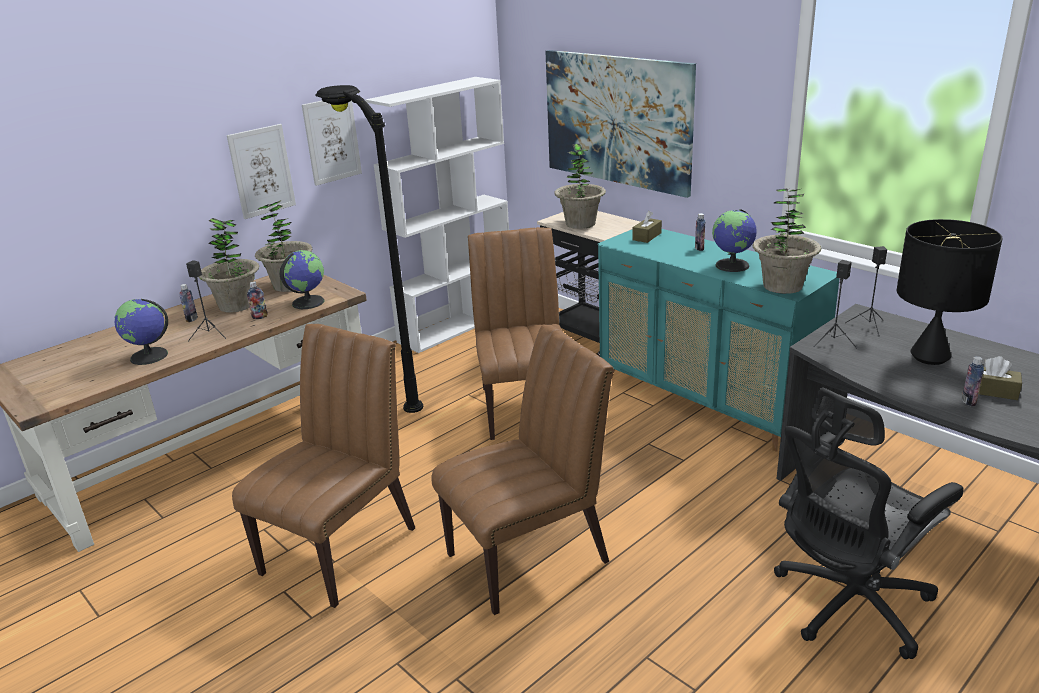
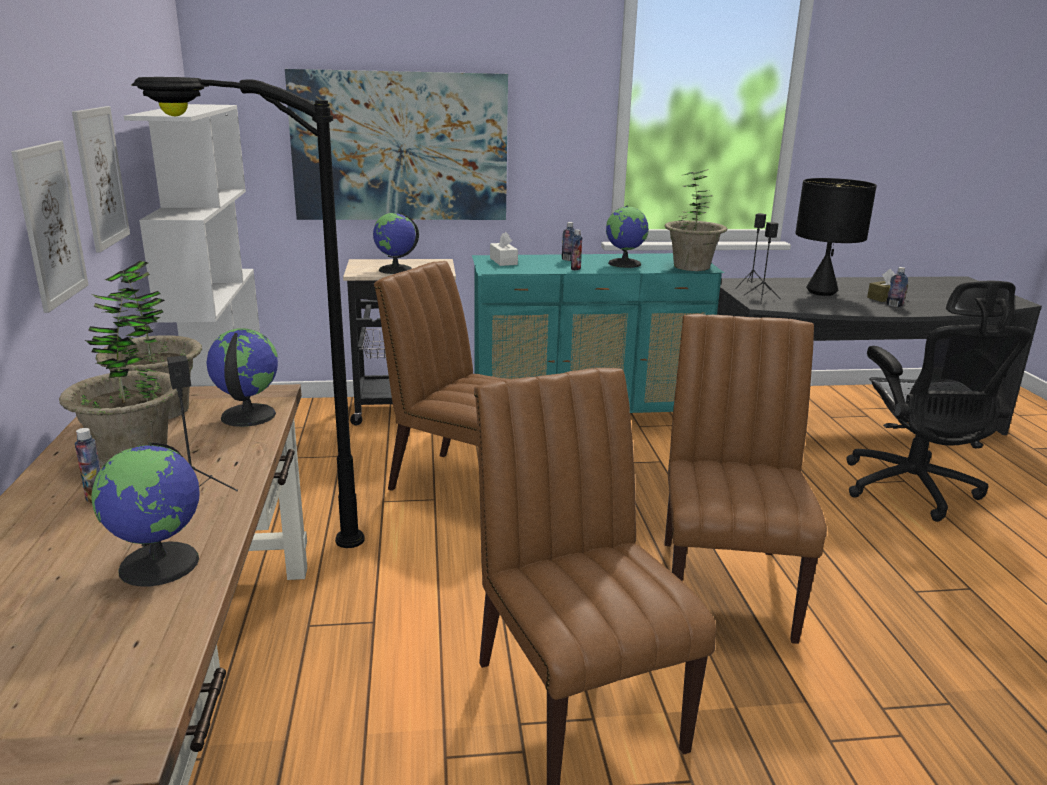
camera: 55 degrees left, 5 degrees down
bottle [247,282,268,319] -> bottle moved to [571,229,582,271]
potted plant [554,144,606,229] -> globe [373,213,419,274]
brown tissue box [632,211,662,243] -> white tissue box [490,232,518,266]

